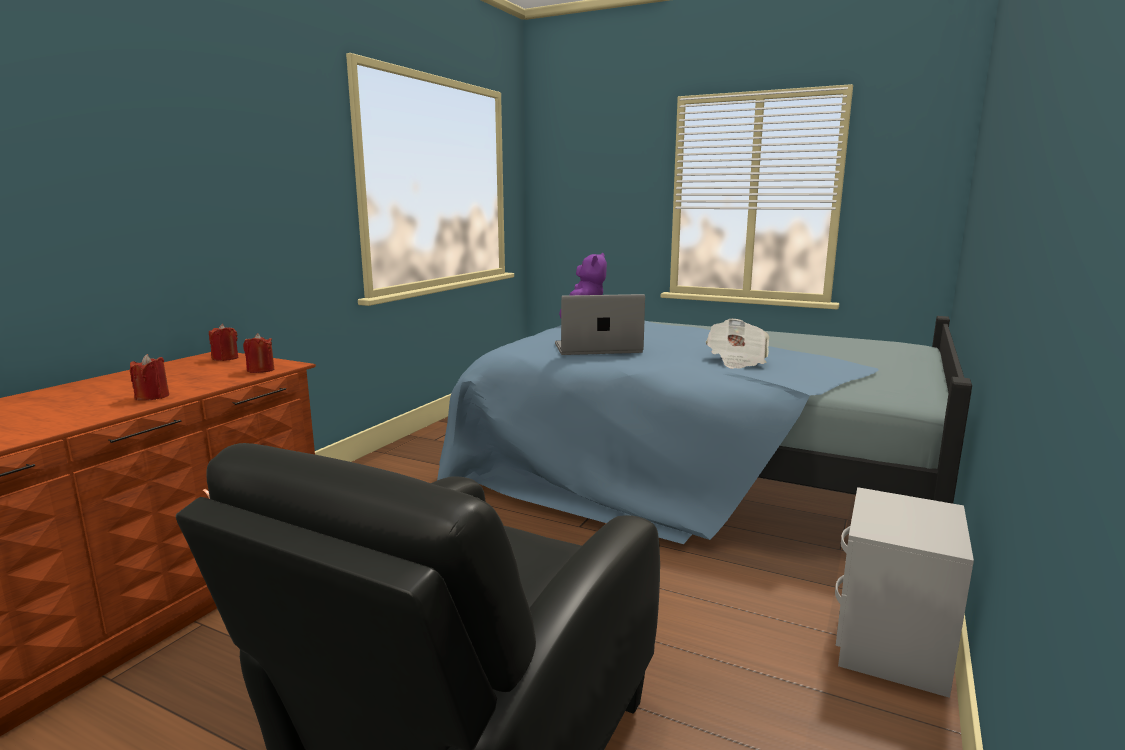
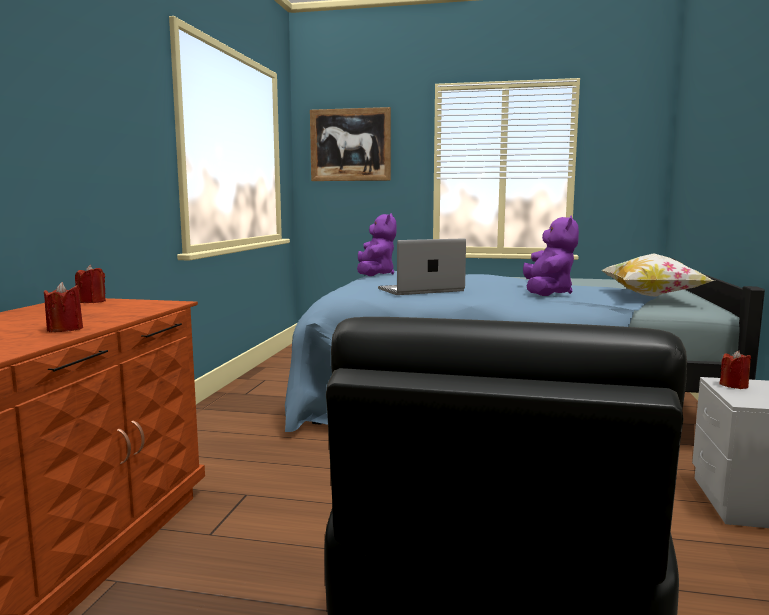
camera: 15 degrees left, 5 degrees down
red candle [243,333,274,373] -> red candle moved to [720,350,751,389]
newspaper [706,319,769,369] -> purple plush toy [523,216,579,296]
none -> picture [310,107,391,181]
none -> pillow [601,253,715,296]

